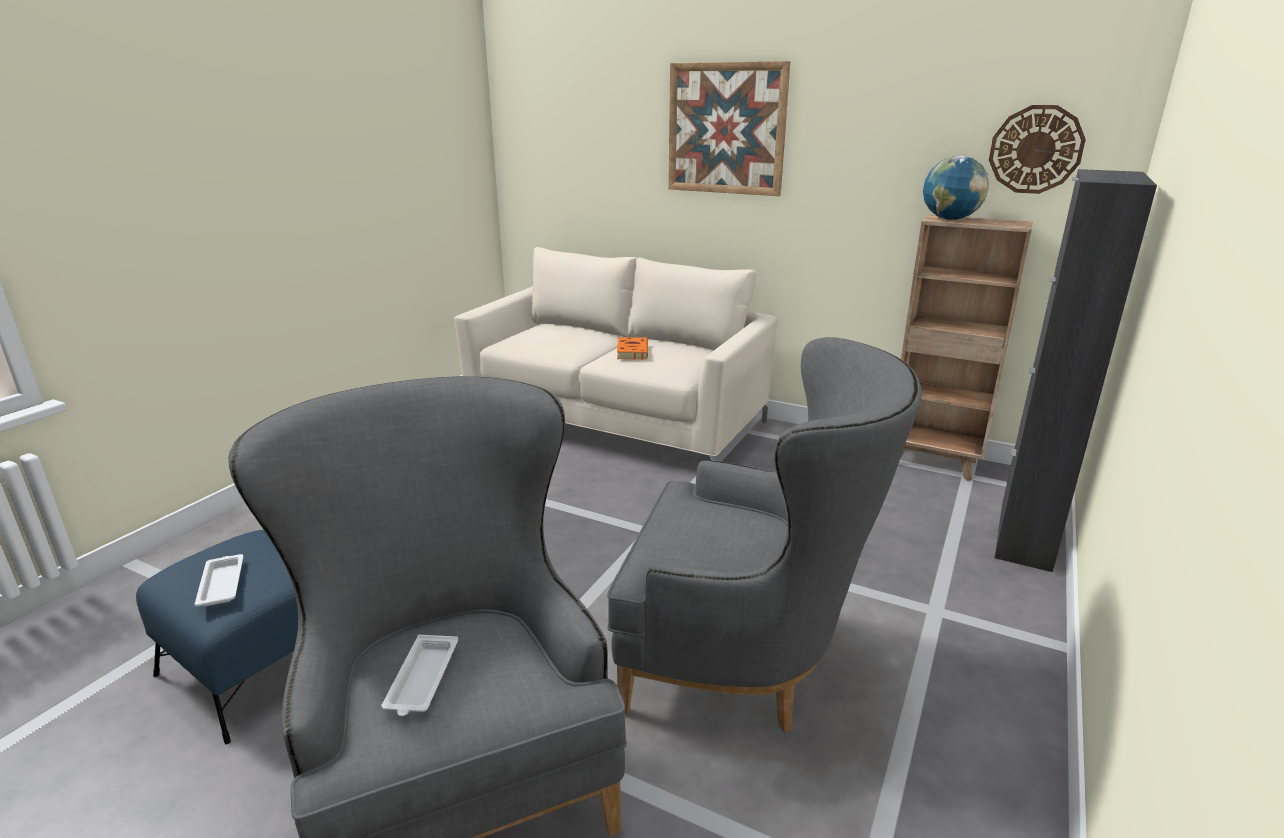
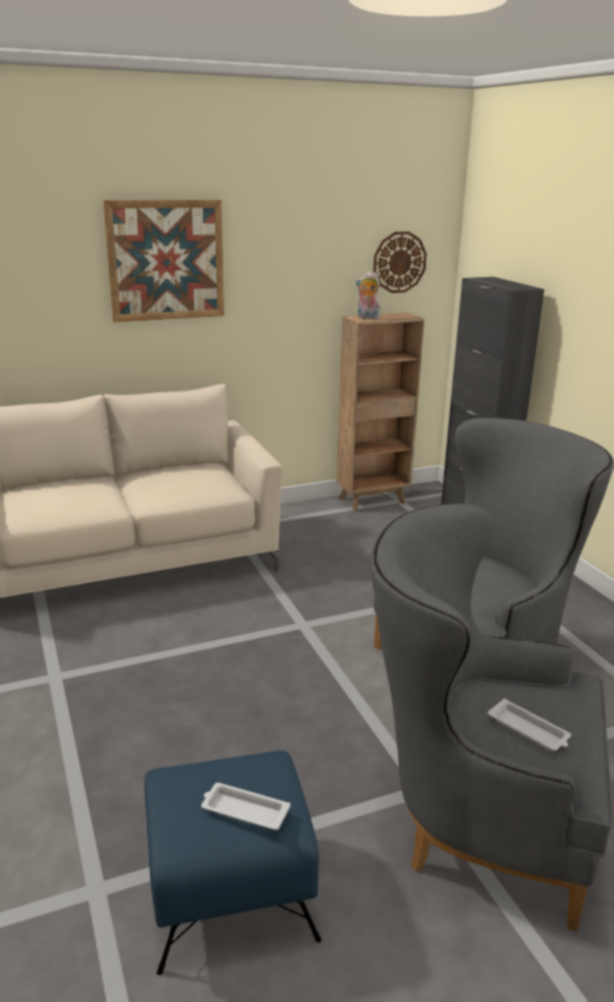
camera: 50 degrees left, 0 degrees up
orange book [617,337,648,360] -> none
globe [923,156,989,220] -> plush toy [356,272,381,320]

